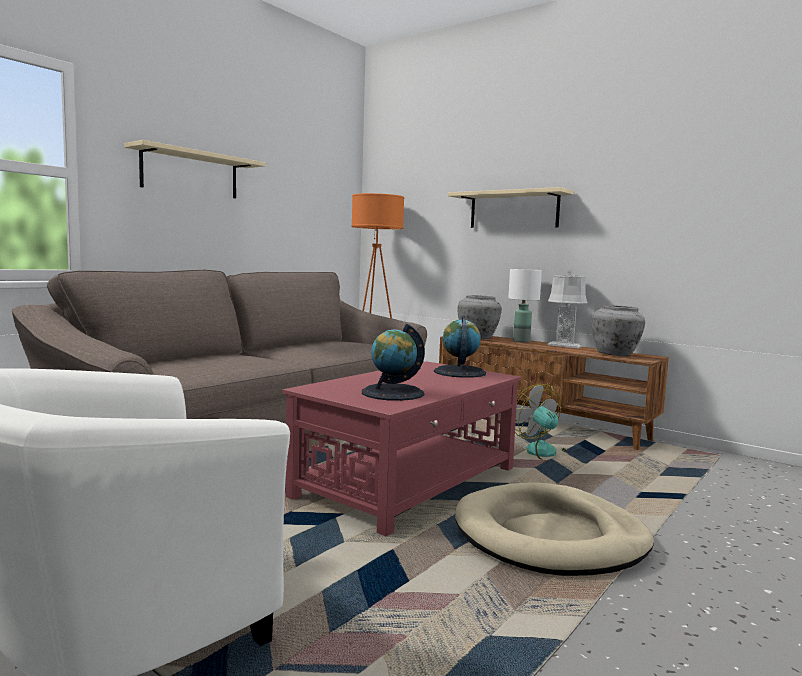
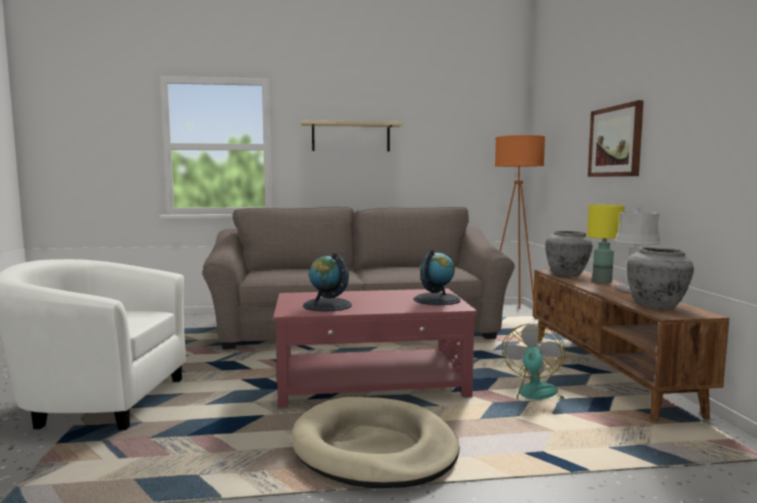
camera: 45 degrees right, 0 degrees up
beige shelf [448,187,574,228] -> picture [588,100,644,177]
white table lamp [508,269,542,343] -> yellow table lamp [587,205,625,283]

